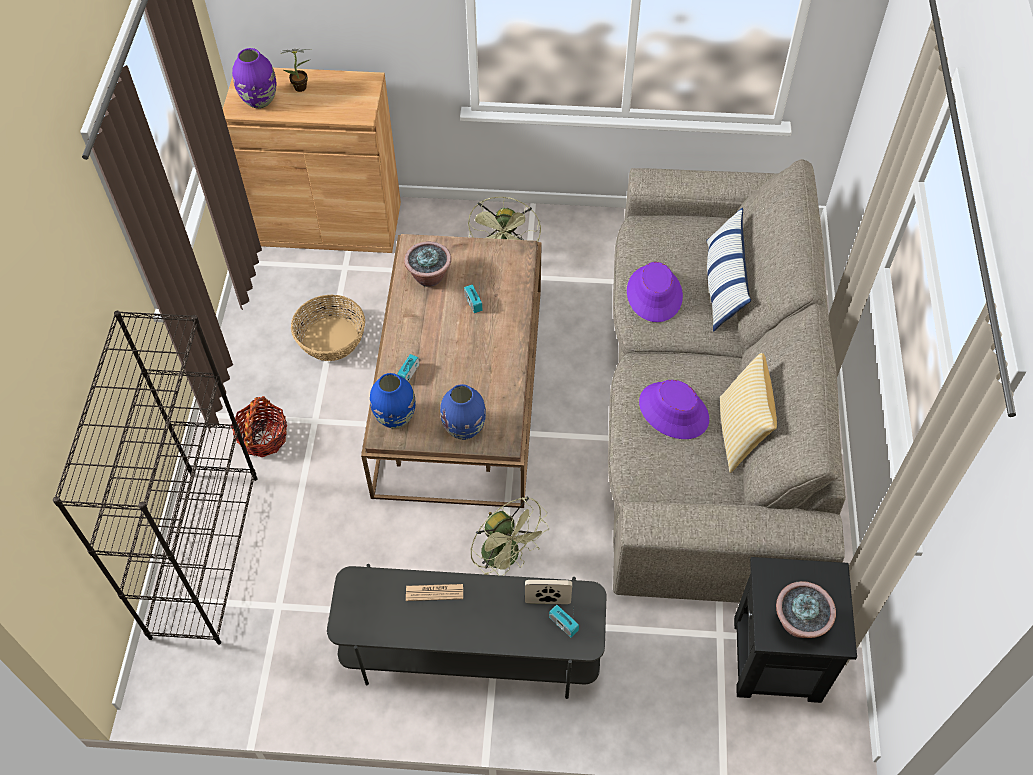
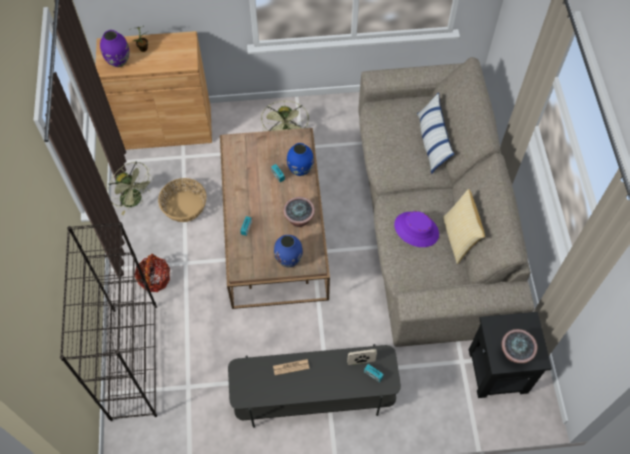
camera: 10 degrees left, 5 degrees up
blue vase [370,373,416,428] -> blue vase moved to [287,143,314,176]
potted plant [404,241,451,287] -> potted plant moved to [283,197,315,227]
green fan [470,497,549,576] -> green fan moved to [108,161,154,215]
purple hat [627,262,683,322] -> none

